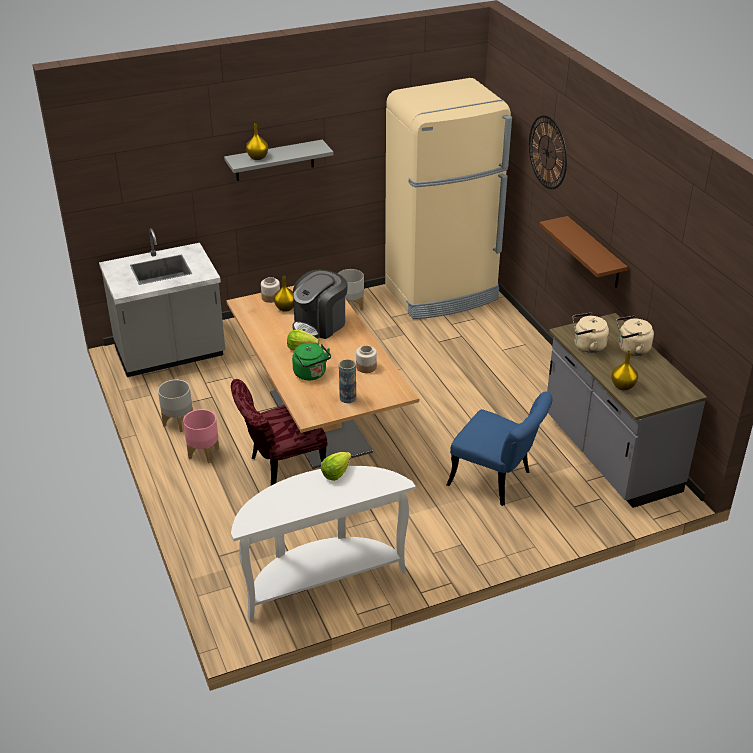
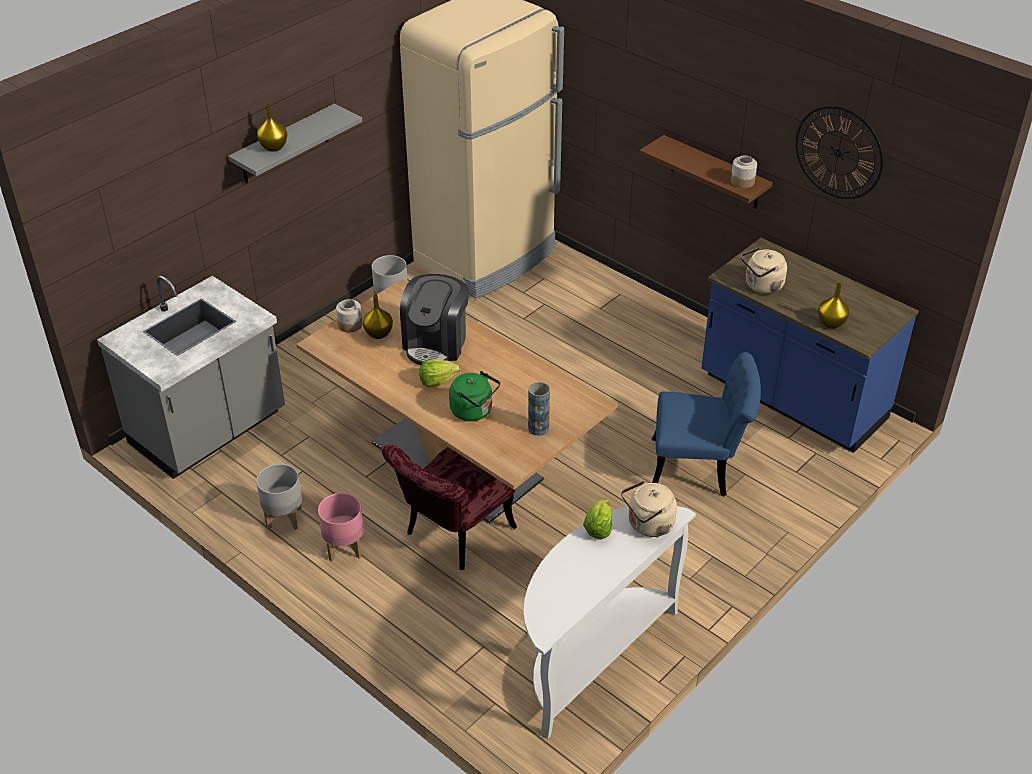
camera: 25 degrees left, 5 degrees up
jar [356,345,377,373] -> jar moved to [731,155,757,188]
wall clock [529,115,567,189] -> wall clock moved to [795,106,883,199]
grey counter [547,313,707,508] -> blue counter [701,238,919,453]
beige kettle [616,316,654,356] -> beige kettle moved to [621,480,677,537]

